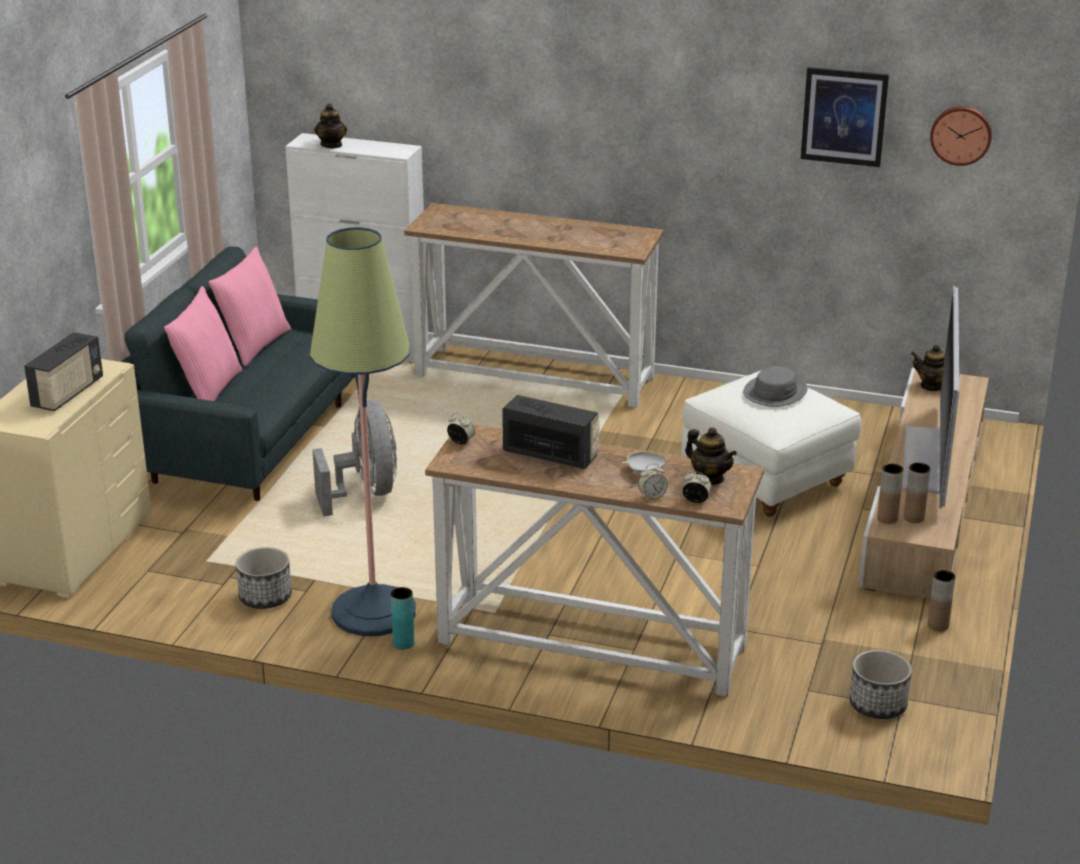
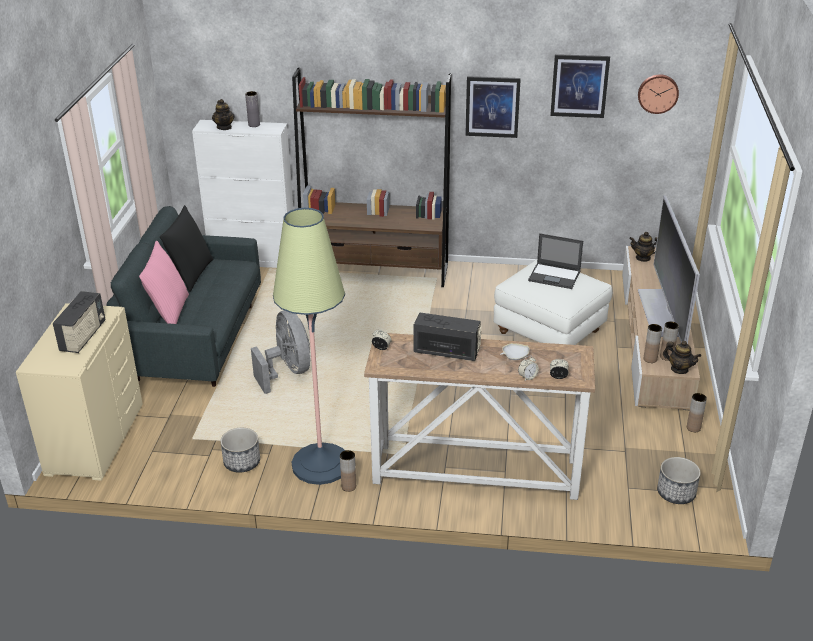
camera: 10 degrees left, 5 degrees up
pink pillow [209,246,291,366] -> black pillow [160,205,213,292]
turquoise vase [391,587,415,649] -> brown vase [340,450,356,492]
console table [404,203,664,408] -> brown bookcase [292,68,451,287]
teapot [685,428,737,485] -> teapot moved to [663,341,701,374]
grey hat [743,366,808,407] -> laptop [528,233,583,289]
none -> grey vase [245,91,260,127]
none -> picture [465,76,521,138]

